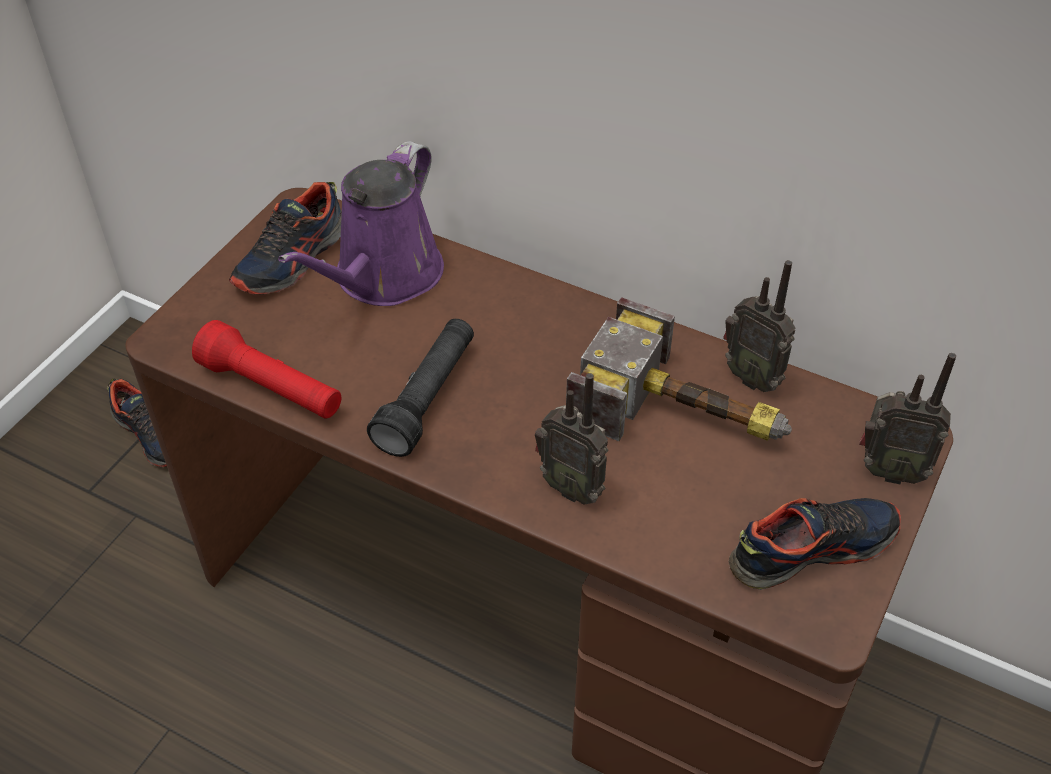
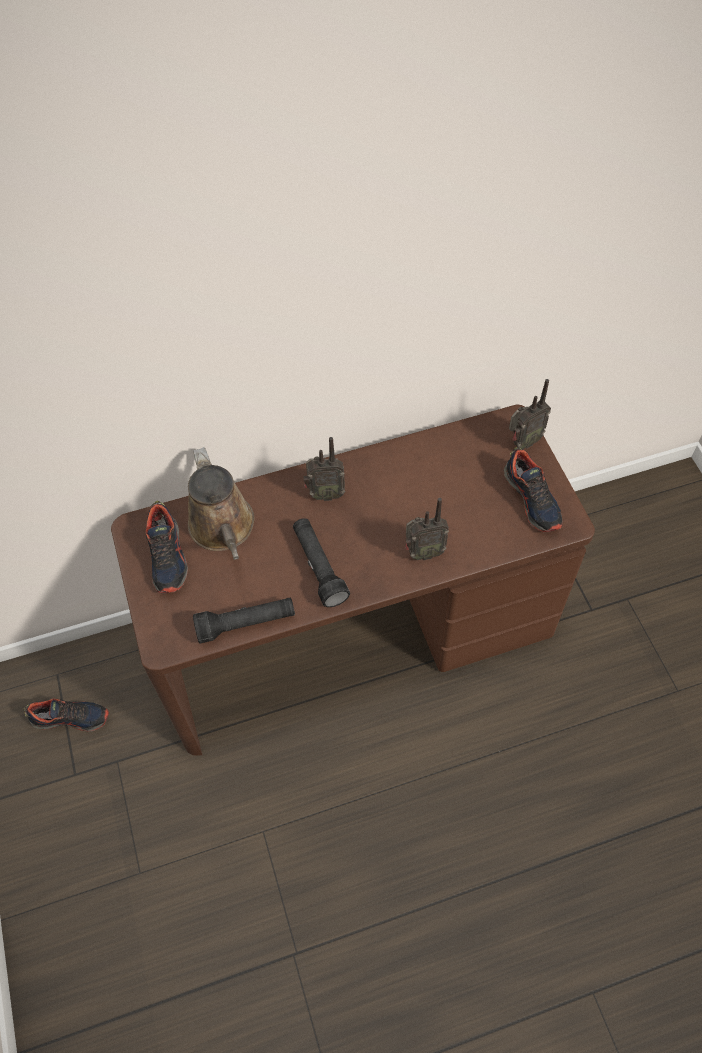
camera: 45 degrees left, 10 degrees up
red flashlight [192,320,341,419] -> black flashlight [193,598,295,644]
purple watering can [278,141,444,306] -> brown watering can [188,447,254,560]
hammer [566,297,792,441] -> none
radio [723,260,796,392] -> radio moved to [304,437,345,501]
shoe [728,498,901,590] -> shoe turned 135 degrees clockwise [504,447,563,532]

